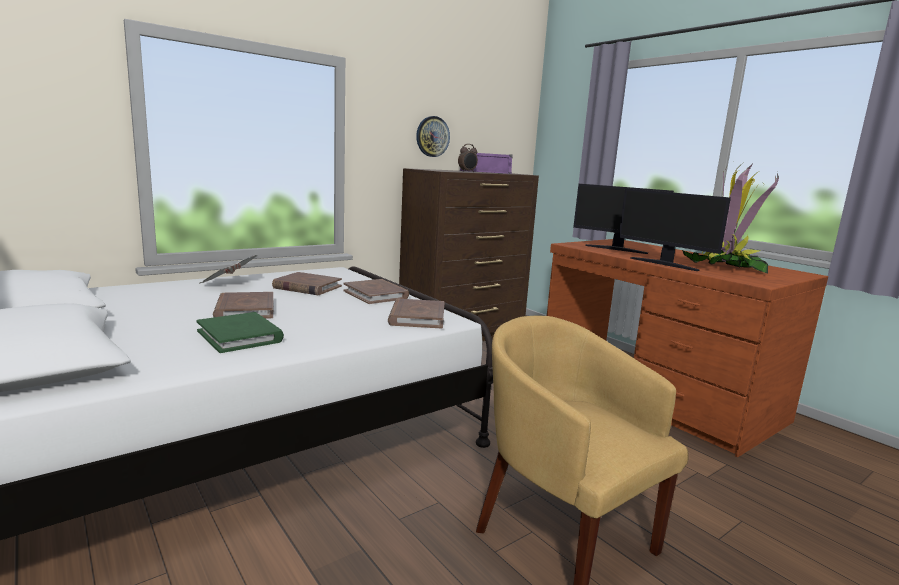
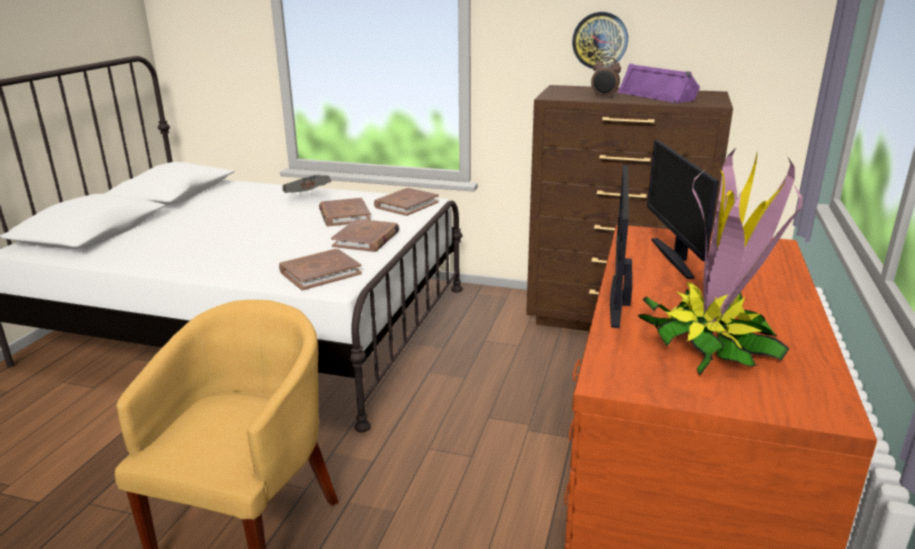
camera: 55 degrees right, 10 degrees up
green book [197,312,284,353] -> none
brown book [213,292,273,319] -> brown book moved to [374,188,439,216]

